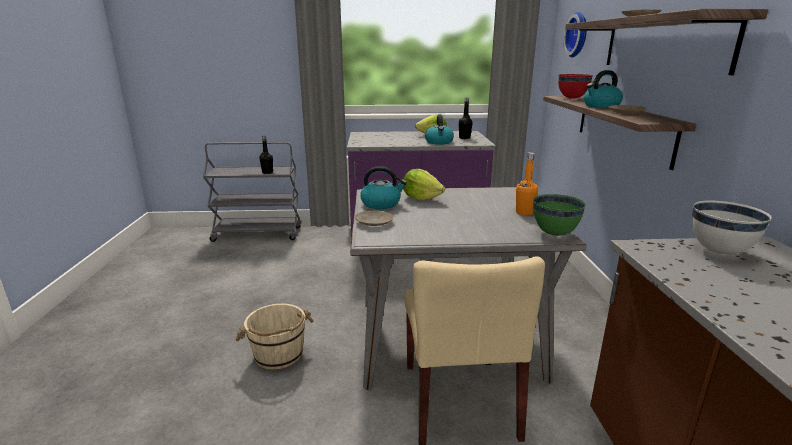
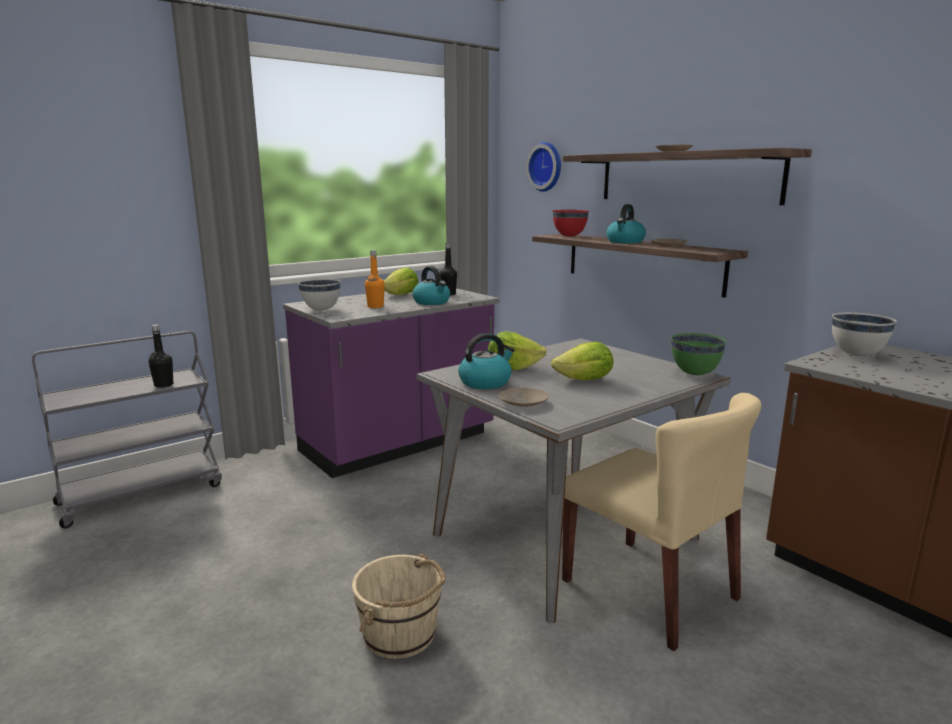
camera: 35 degrees left, 5 degrees down
orange bottle [516,152,538,215] -> orange bottle moved to [365,250,385,308]
none -> white bowl [298,279,341,311]
none -> lettuce [551,342,613,381]

